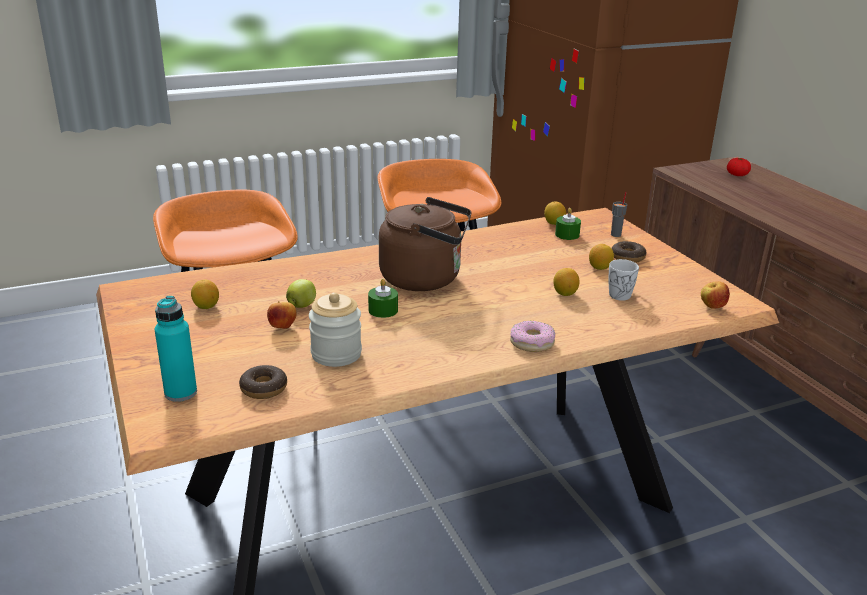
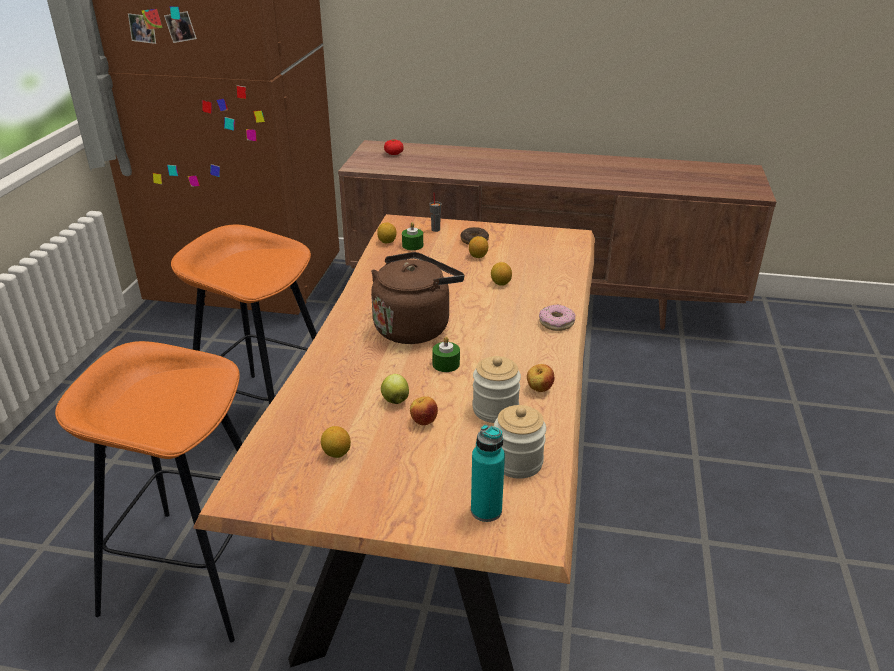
camera: 55 degrees left, 5 degrees up
donut [239,365,287,399] -> jar [494,405,546,479]
white mug [608,259,639,301] -> none
apple [701,281,730,309] -> apple moved to [527,364,555,392]

